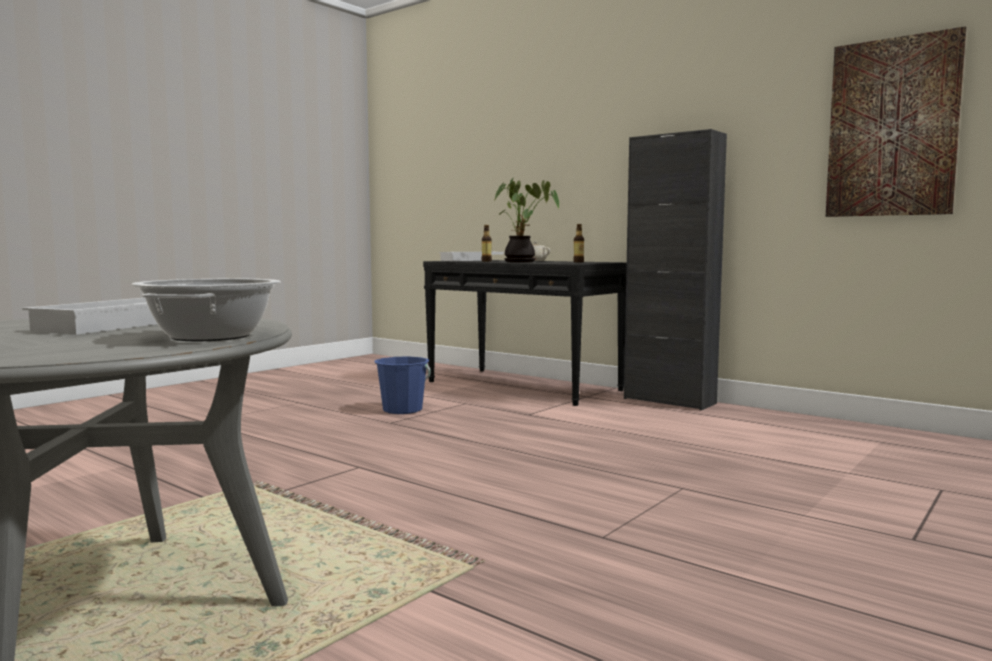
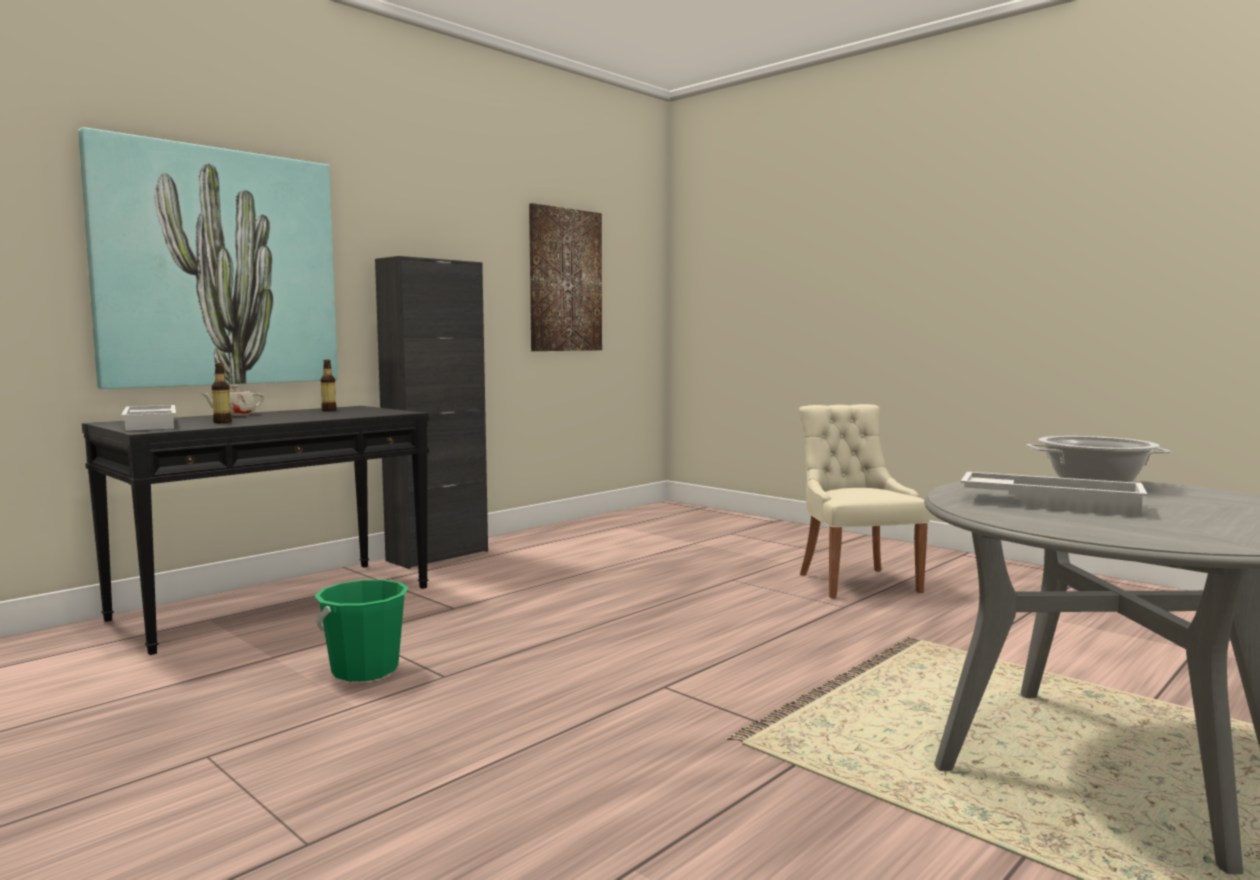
camera: 85 degrees left, 0 degrees up
blue bucket [374,356,430,414] -> green bucket [315,580,408,682]
potted plant [495,178,559,263] -> none
none -> picture [78,127,338,389]
none -> beige chair [799,404,931,599]

